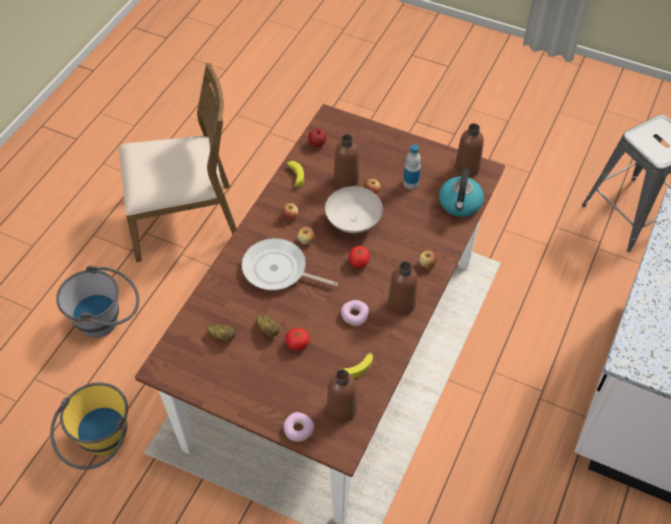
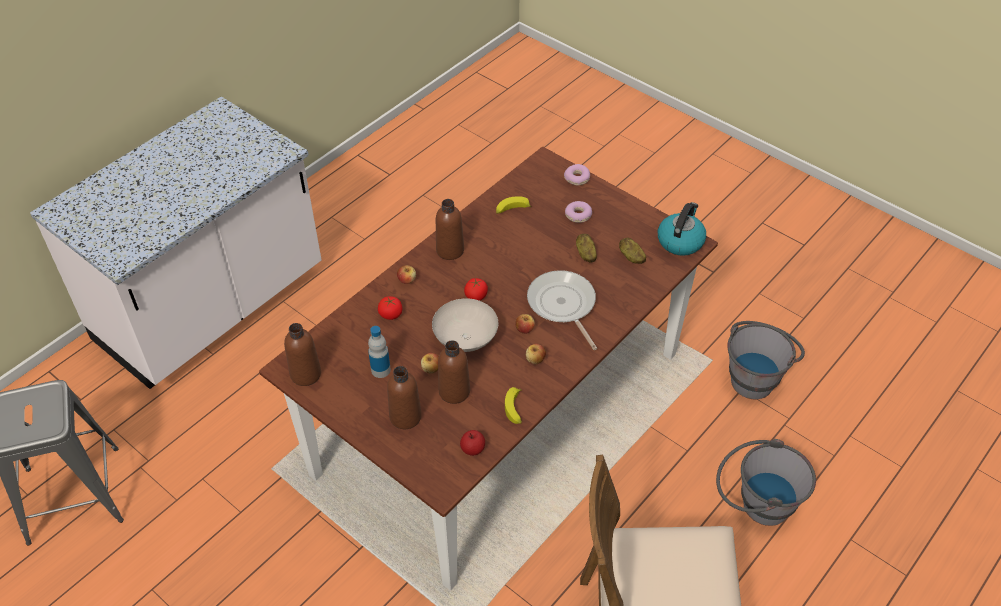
camera: 165 degrees left, 5 degrees down
yellow bucket [50,382,128,470] -> grey bucket [727,321,805,399]
frying pan [241,238,338,290] -> frying pan turned 150 degrees counterclockwise [527,270,597,350]
tomato [286,328,310,350] -> tomato moved to [378,296,402,320]
brown bottle [327,369,357,423] -> brown bottle moved to [387,366,422,429]
donut [341,300,369,326] -> donut moved to [565,201,592,223]
kettle [439,168,484,217] -> kettle moved to [658,202,706,256]

